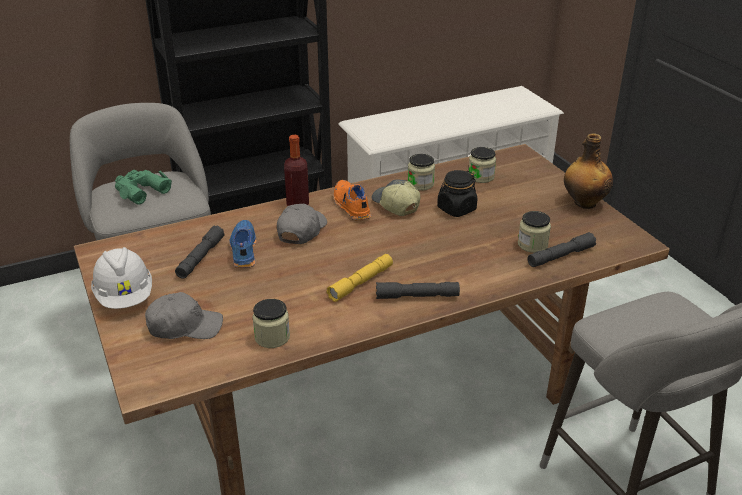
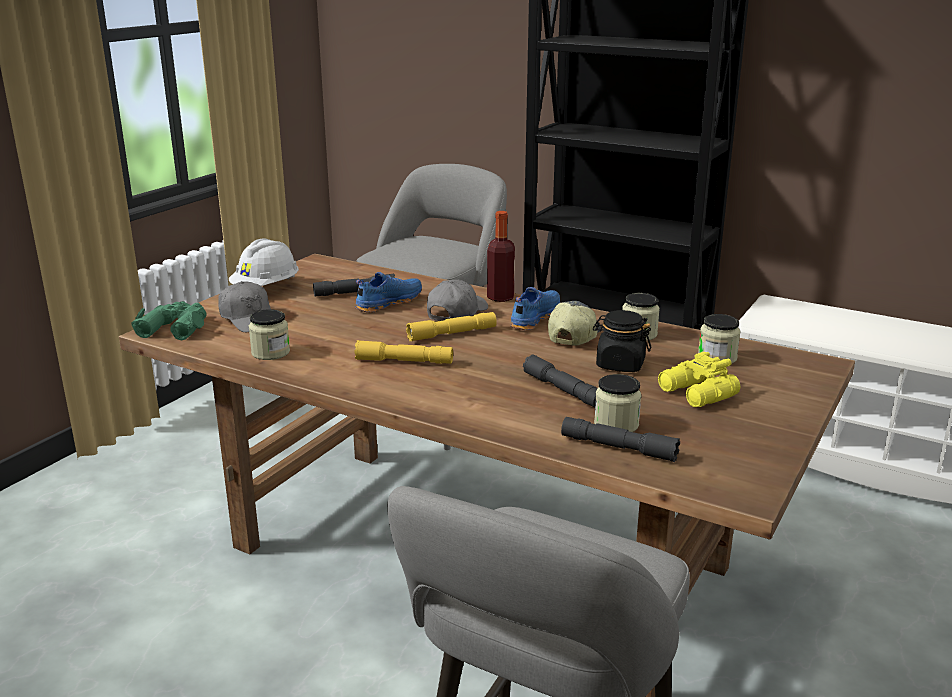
camera: 55 degrees right, 10 degrees down
green binoculars [115,170,172,205] -> green binoculars moved to [131,301,206,340]
grey cap [277,204,327,244] -> grey cap turned 45 degrees counterclockwise [427,280,488,321]
orange shoe [334,180,371,220] -> blue shoe [510,287,560,330]
grey flashlight [376,282,460,299] -> grey flashlight moved to [523,354,598,408]
bottle [564,133,613,209] -> none
none -> yellow flashlight [406,312,497,342]
none -> yellow binoculars [658,352,740,407]

